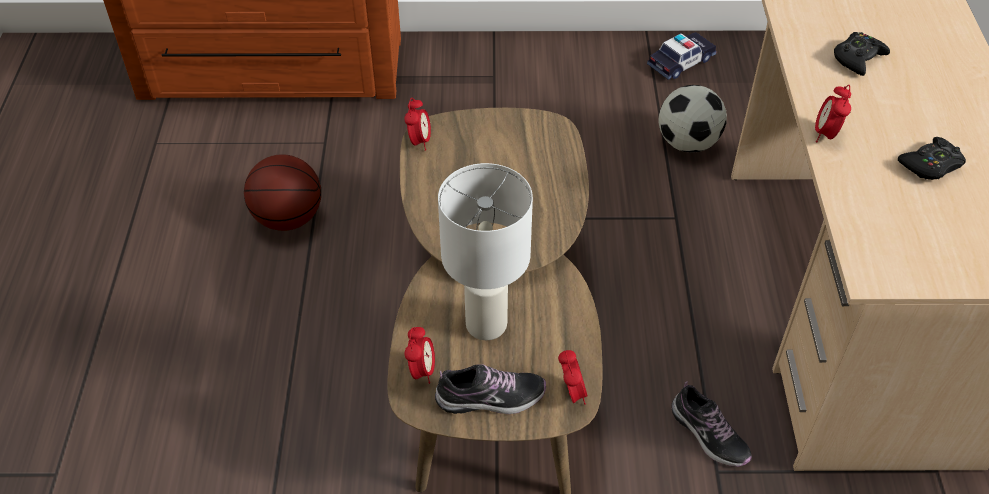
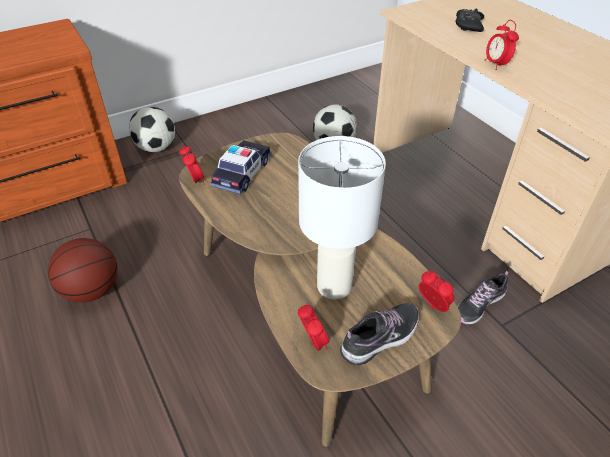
camera: 30 degrees left, 5 degrees down
toy car [647,32,717,80] -> toy car moved to [210,140,272,194]
shoe [672,381,752,467] -> shoe turned 120 degrees clockwise [457,271,508,324]
black game controller [898,137,966,180] -> none
none -> football [129,107,175,152]

